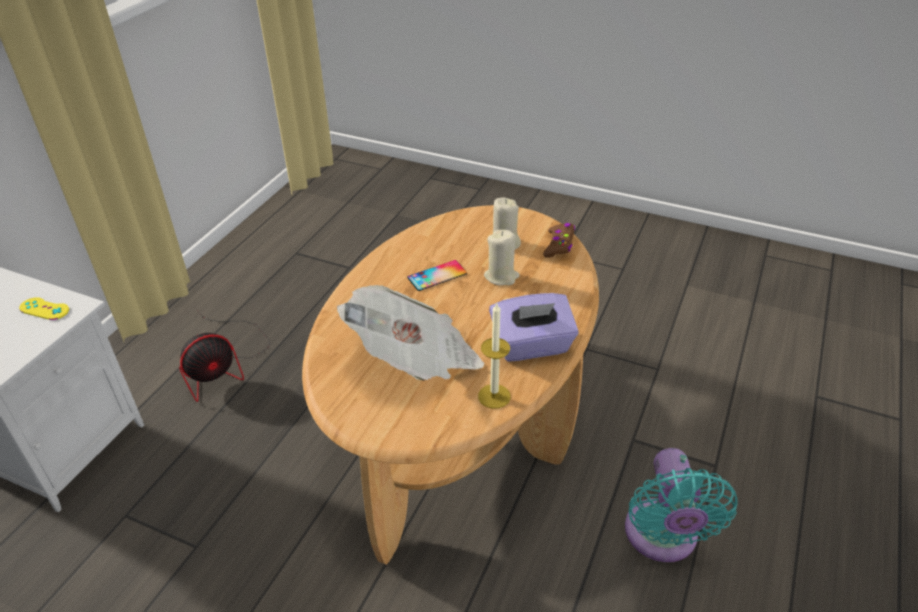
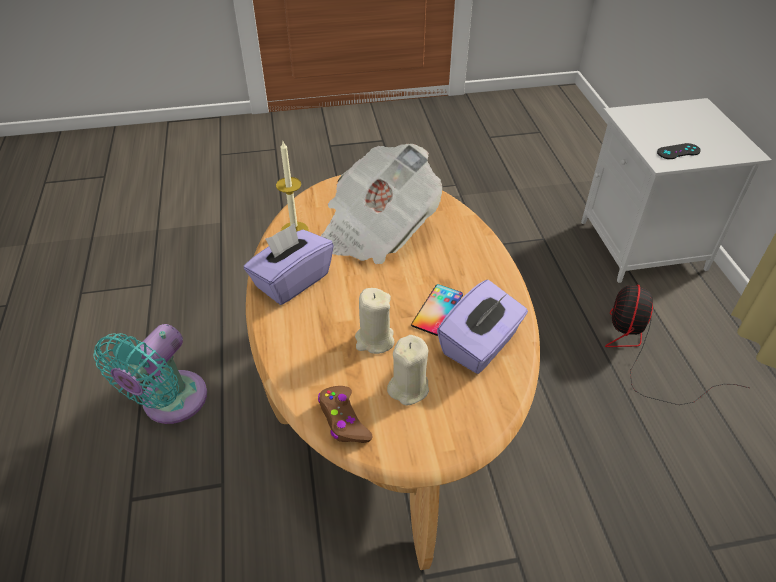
camera: 145 degrees right, 5 degrees up
yellow game controller [19,297,69,320] -> black game controller [657,143,701,159]
turquoise fan [625,448,738,562] -> turquoise fan turned 120 degrees counterclockwise [93,324,207,424]
none -> purple tissue box [437,280,528,374]

